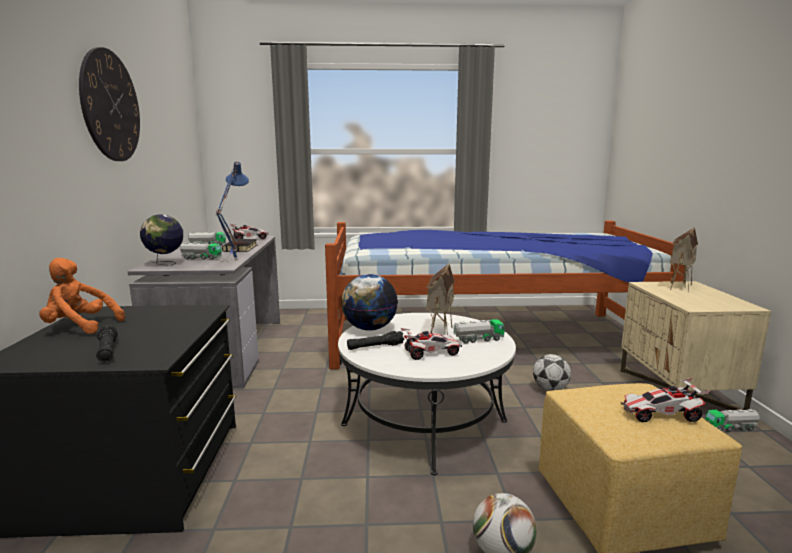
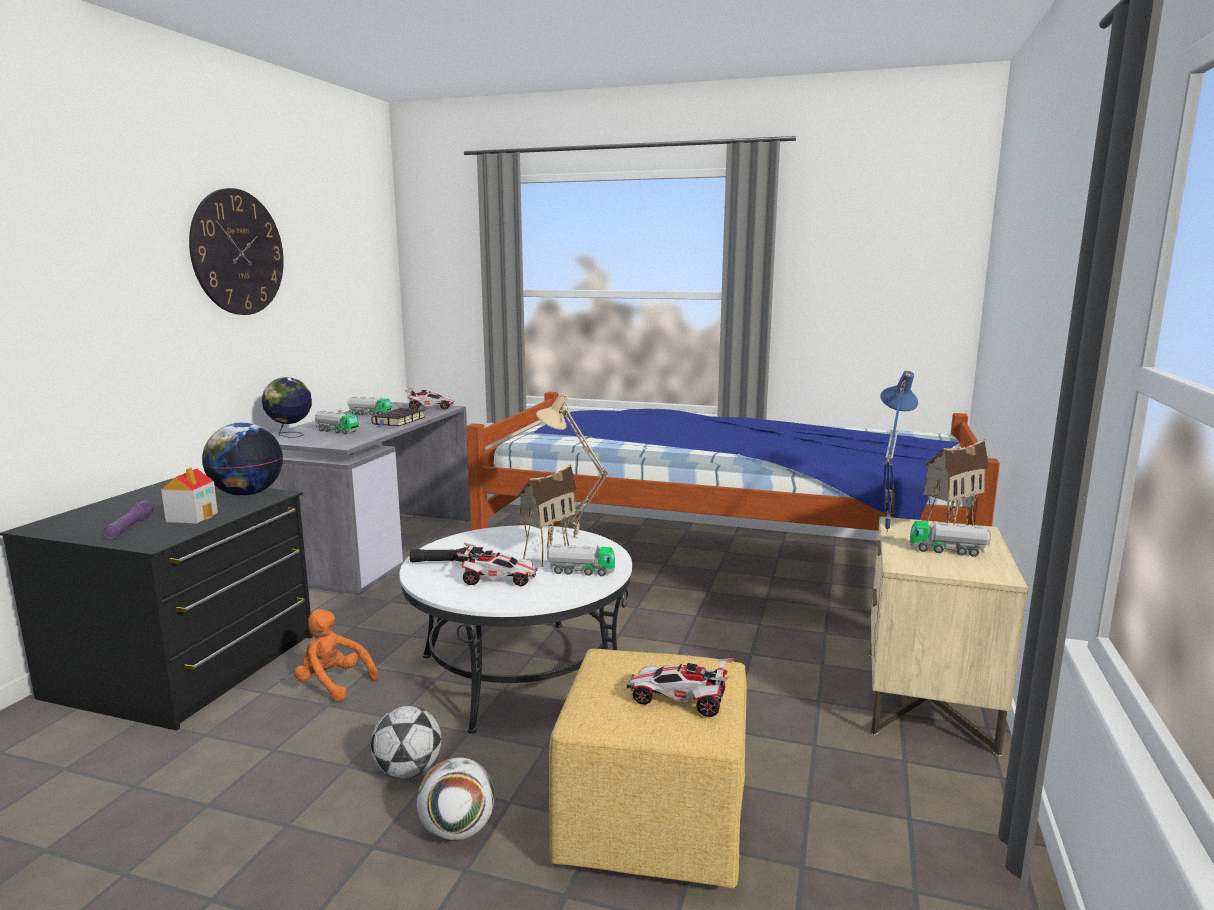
camera: 20 degrees right, 0 degrees up
orange plush toy [39,258,125,334] -> orange plush toy moved to [294,609,378,701]
black flashlight [96,324,118,362] -> purple flashlight [103,501,154,539]
blue table lamp [216,162,249,260] -> blue table lamp moved to [880,371,918,534]
globe [341,274,398,331] -> globe moved to [202,422,283,496]
football [533,354,571,391] -> football moved to [371,706,441,778]
toy truck [705,409,760,432] -> toy truck moved to [910,521,991,557]
none -> toy house [161,467,218,524]
none -> beige table lamp [536,394,608,538]

